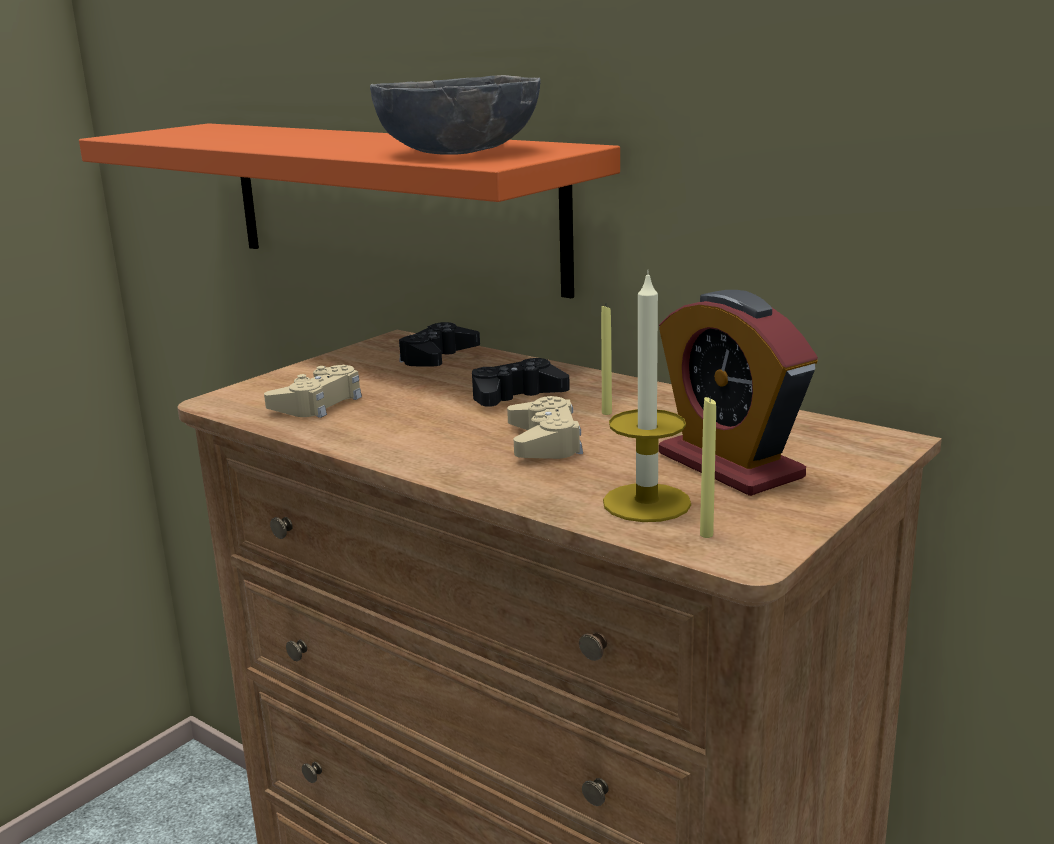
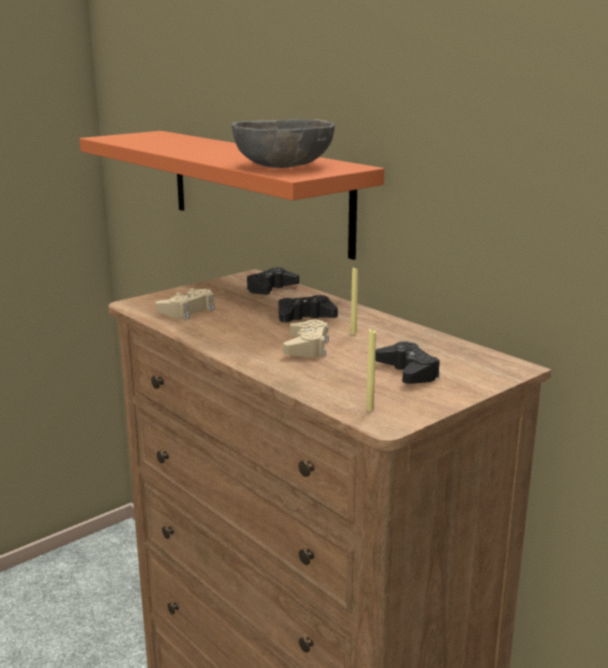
camera: 10 degrees right, 0 degrees up
candle [603,270,691,522] -> none
alarm clock [659,290,818,496] -> black game controller [375,341,440,384]

